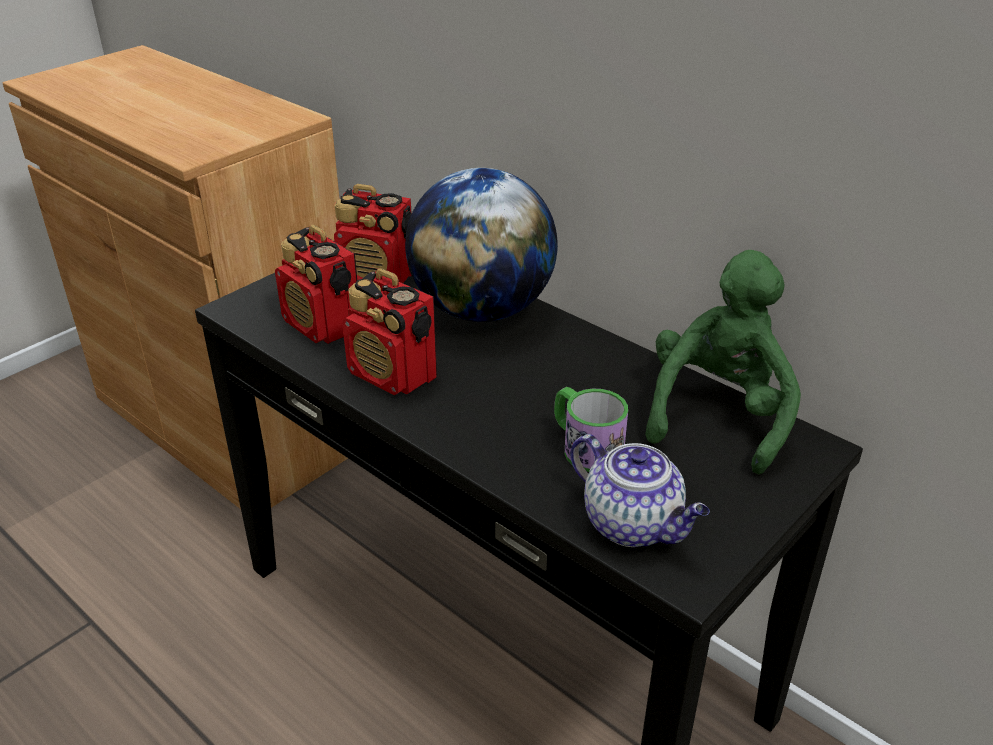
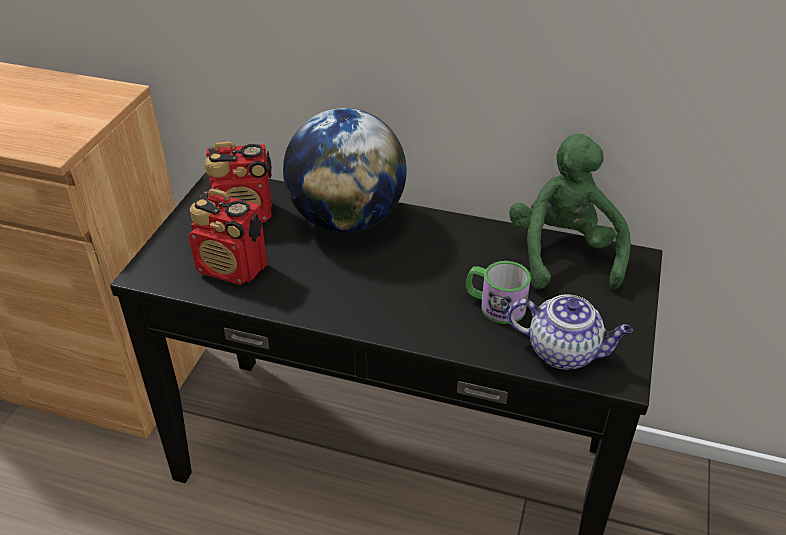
camera: 25 degrees left, 5 degrees up
radio [342,268,437,395] -> none

